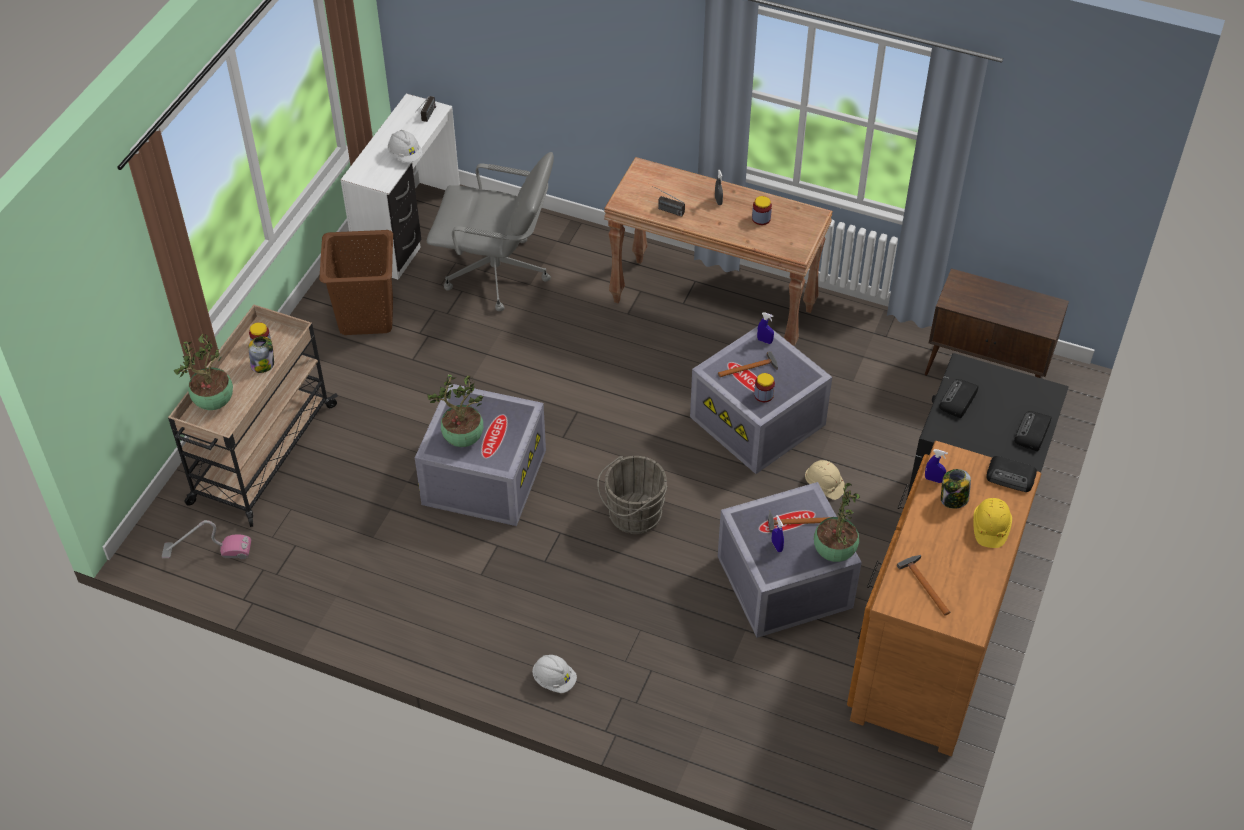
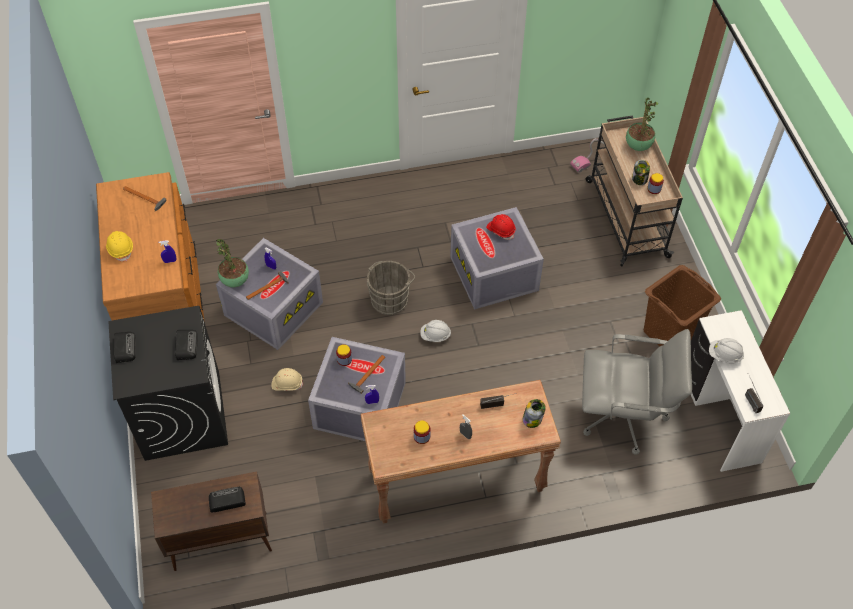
camera: 145 degrees right, 5 degrees up
grey office chair [427,152,554,311] -> grey office chair turned 150 degrees counterclockwise [582,329,692,455]
potted plant [428,374,484,447] -> red hard hat [486,214,516,240]
white hard hat [532,655,577,693] -> white hard hat moved to [420,320,451,342]
jar [941,469,971,509] -> jar moved to [523,399,546,428]
radio [986,456,1037,492] -> radio moved to [209,487,246,513]

